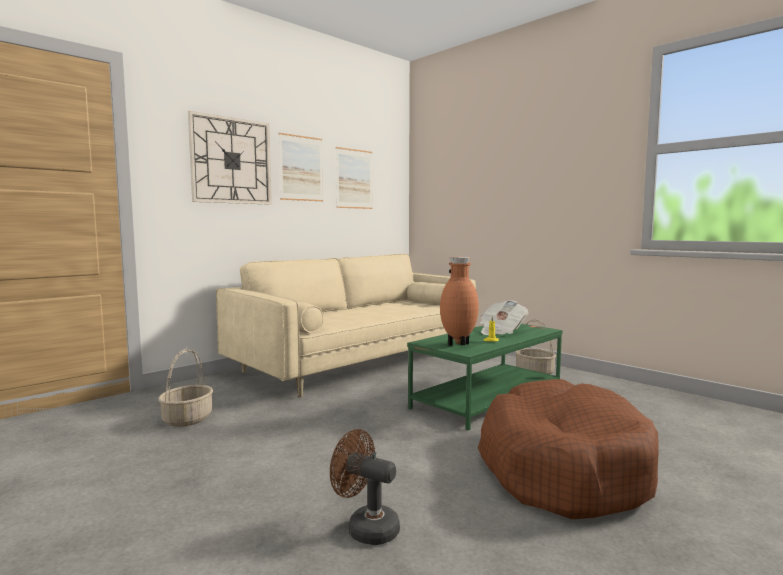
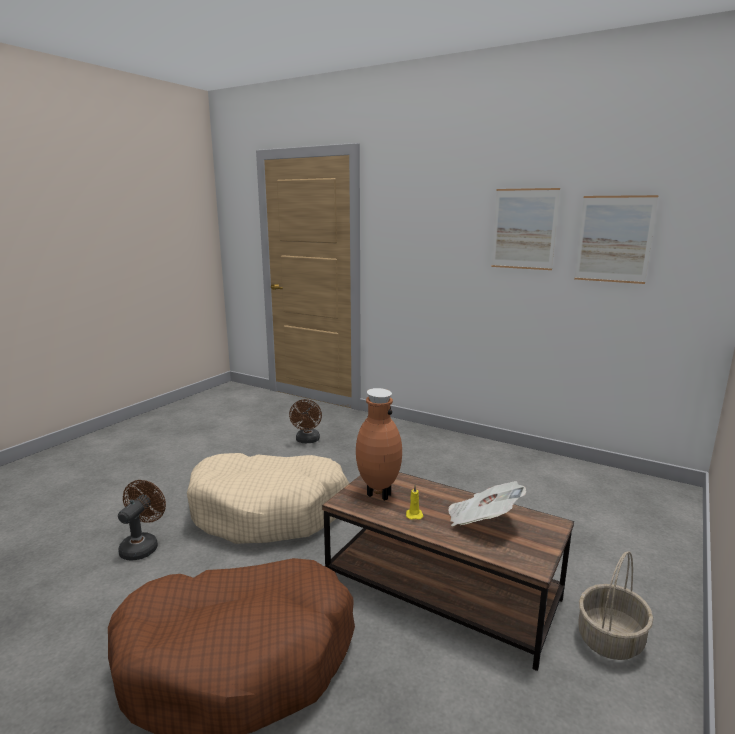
camera: 75 degrees right, 10 degrees up
basket [158,349,213,427] -> brown fan [289,399,322,443]
wall clock [188,111,272,205] -> none
beige sofa [216,254,476,397] -> none
green coffee table [407,324,563,431] -> brown coffee table [322,472,574,671]
none -> beige dog bed [187,453,349,544]

